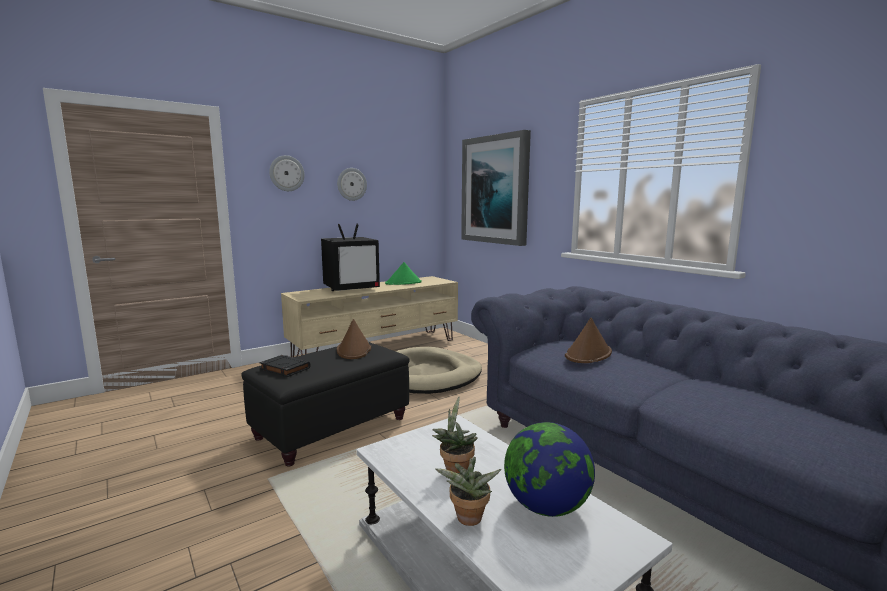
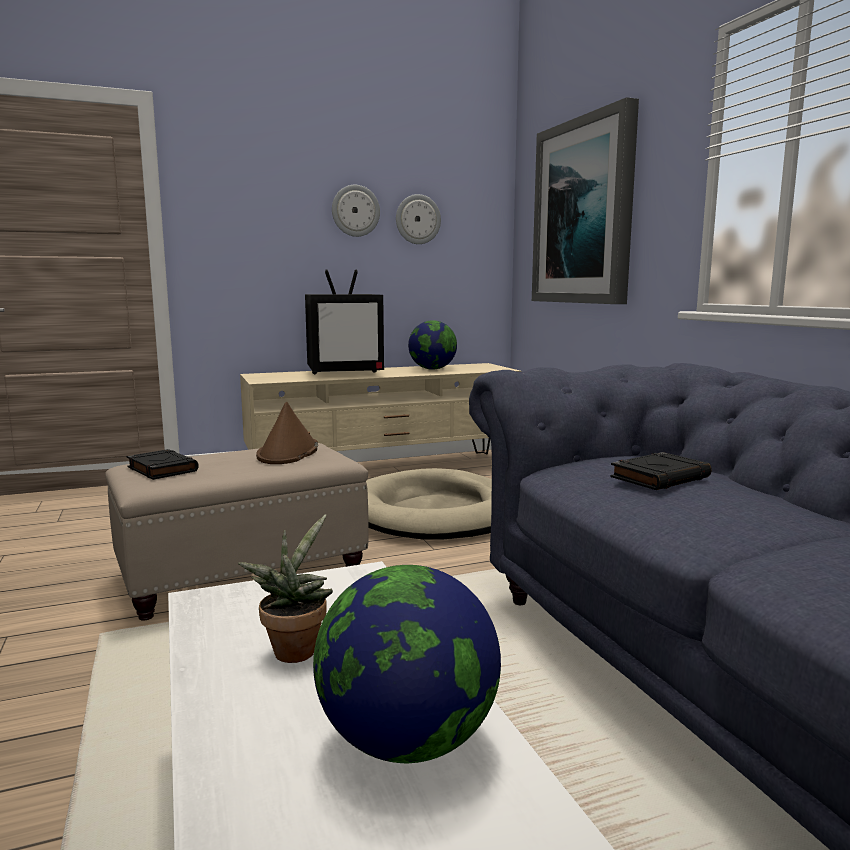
camera: 15 degrees right, 0 degrees up
black ottoman [241,342,410,466] -> beige ottoman [105,443,368,621]
wall clock [269,155,304,191] -> wall clock moved to [396,194,441,244]
green hat [385,262,422,285] -> globe [408,320,457,370]
potted plant [435,457,501,526] -> none
brown hat [565,318,612,363] -> black book [610,452,712,490]

